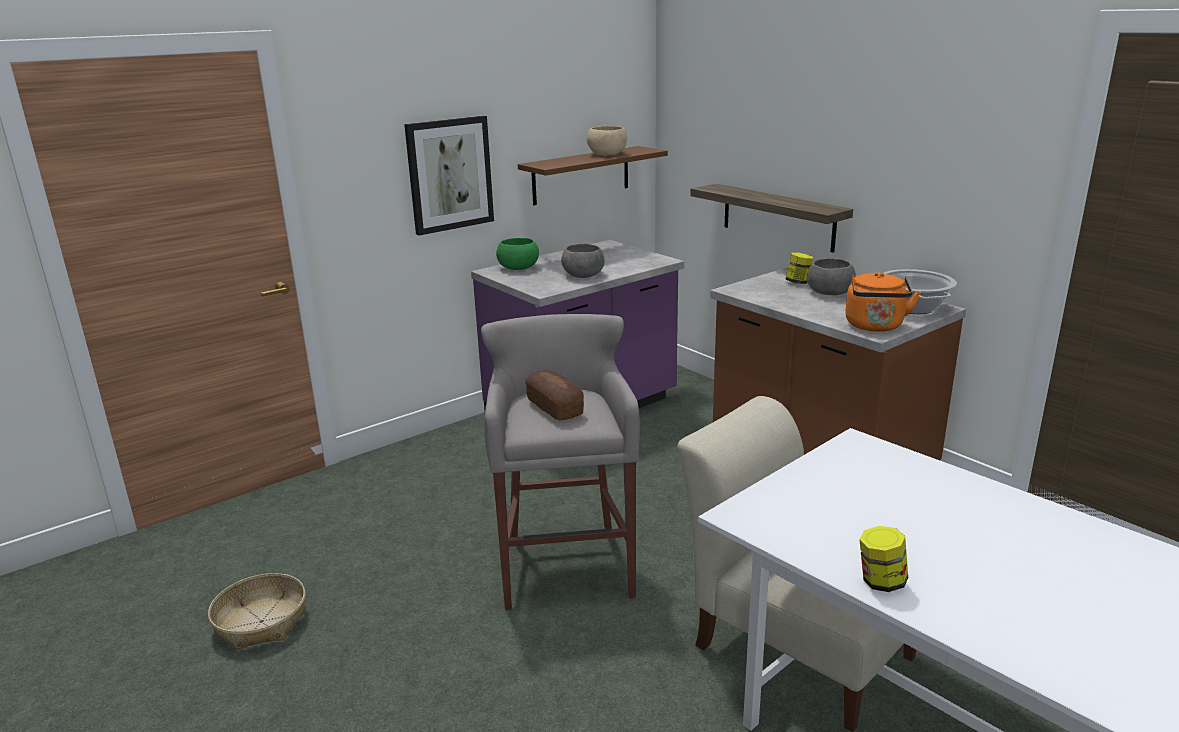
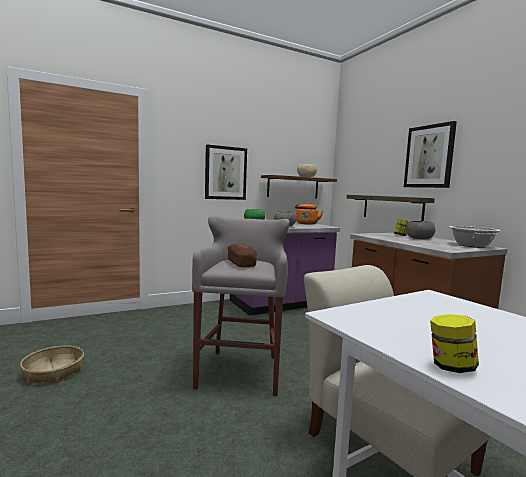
camera: 10 degrees right, 15 degrees down
orange kettle [845,272,921,332] -> orange kettle moved to [295,203,323,225]
none -> picture [404,121,457,188]

